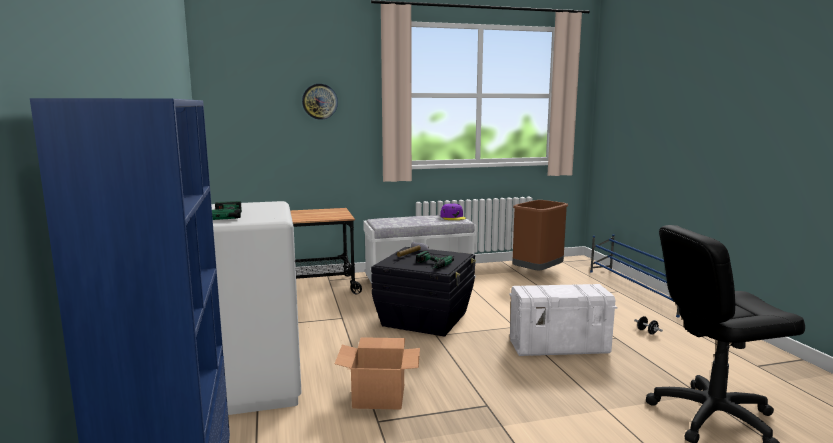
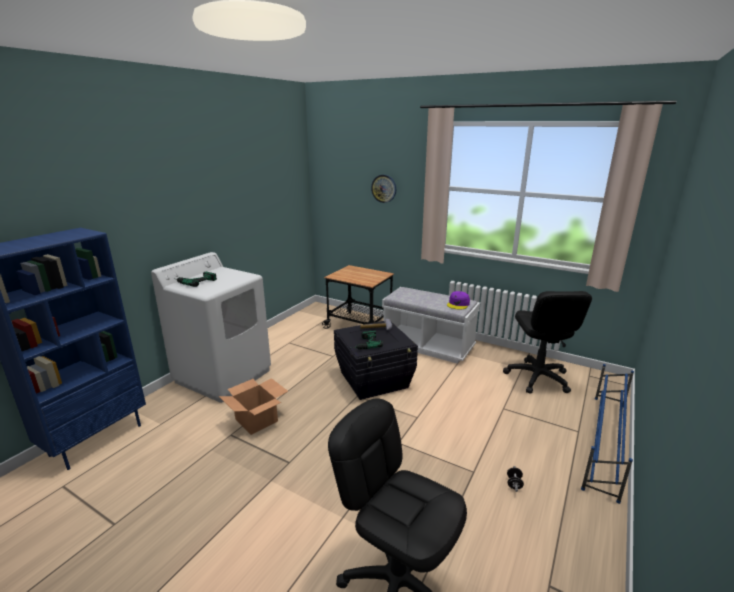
camera: 45 degrees right, 10 degrees up
white storage box [509,284,617,356] -> none
brown trash can [512,200,568,271] -> black office chair [503,291,592,394]

